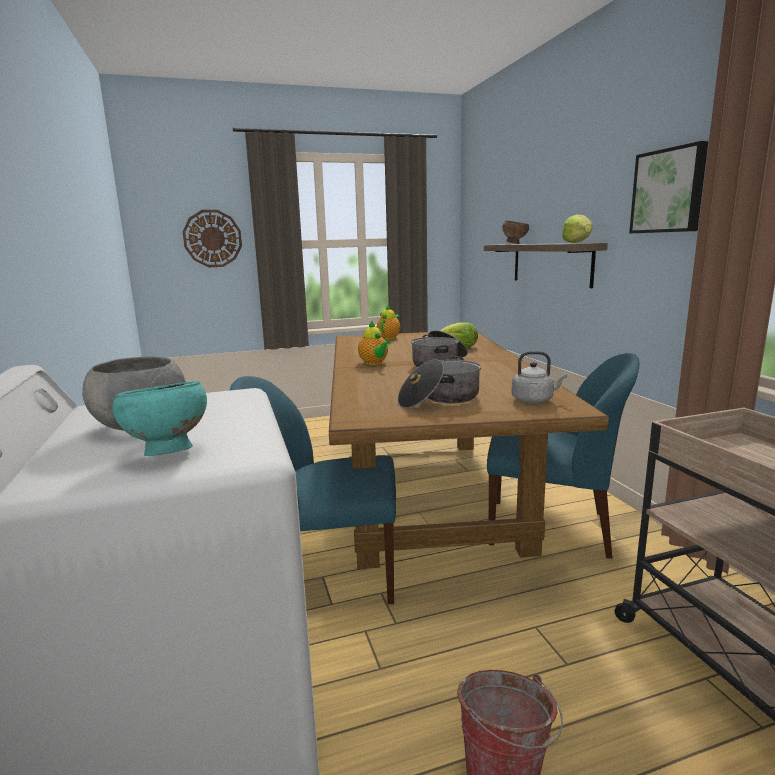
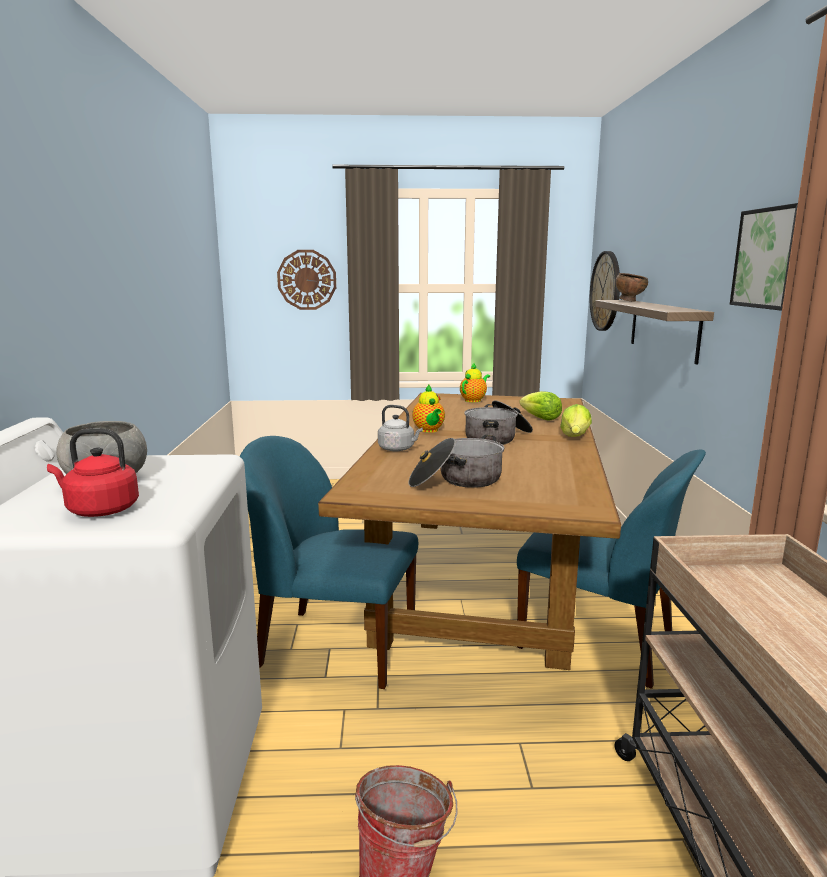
camera: 15 degrees right, 0 degrees up
turquoise bowl [112,381,207,456] -> red kettle [47,428,139,517]
grey kettle [512,351,567,403] -> grey kettle moved to [378,405,423,451]
lettuce [562,214,593,243] -> lettuce moved to [560,404,592,437]
none -> wall clock [590,251,620,331]

